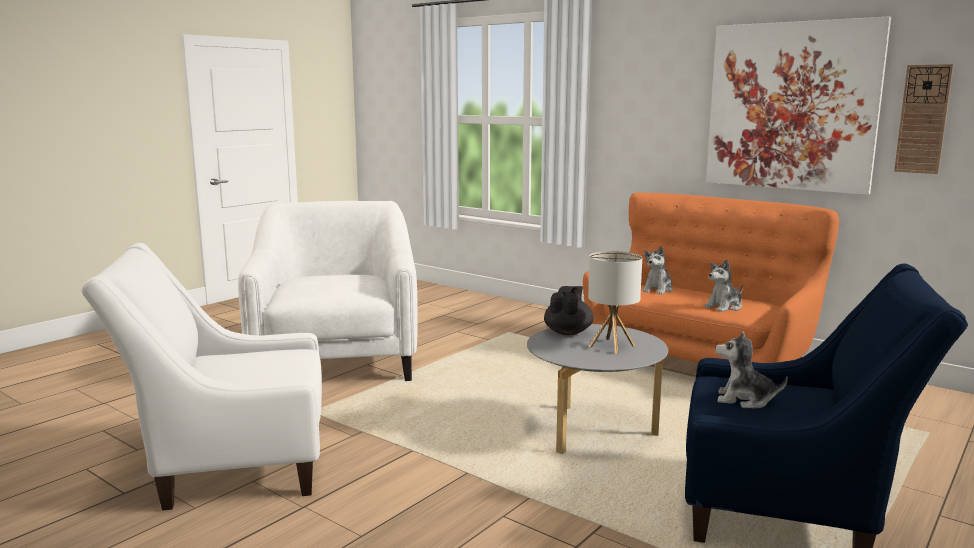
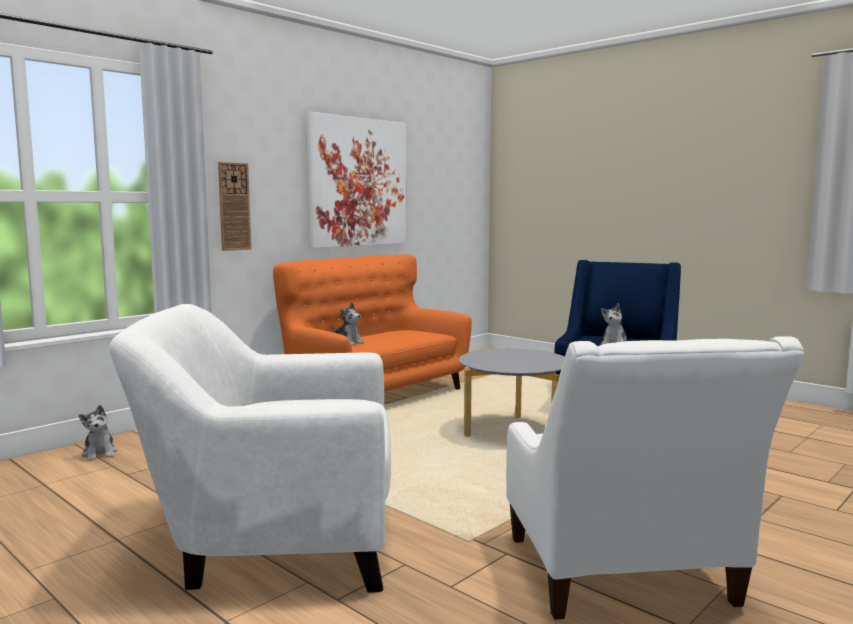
camera: 85 degrees left, 5 degrees down
black teapot [544,286,594,335] -> none
table lamp [588,251,642,354] -> none
plush toy [704,259,743,312] -> plush toy moved to [79,405,117,461]
wall clock [894,64,954,174] -> wall clock moved to [218,162,251,251]

